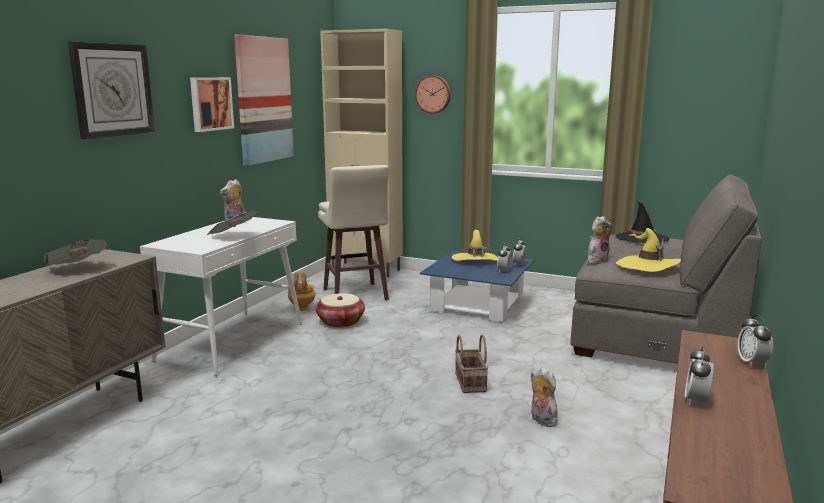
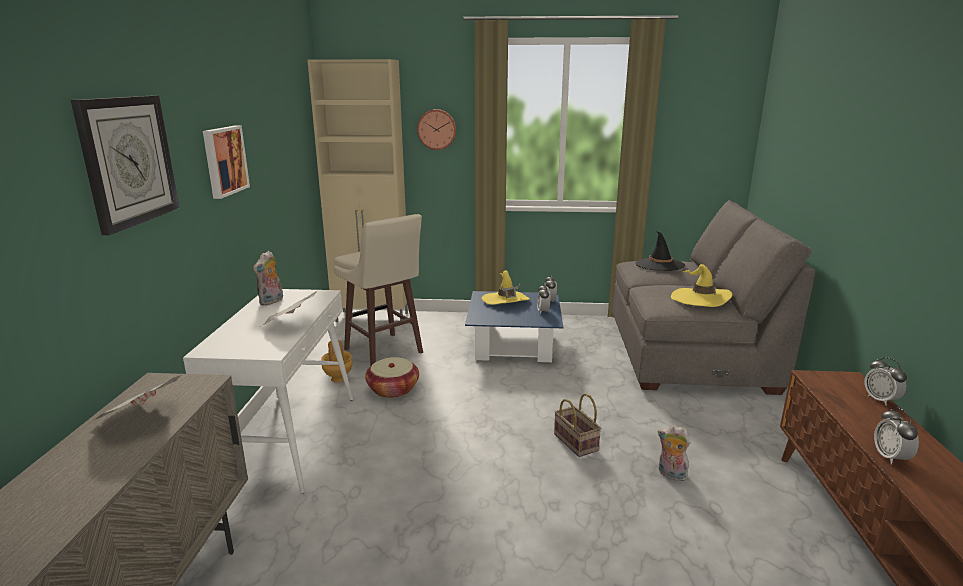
camera: 20 degrees left, 5 degrees up
picture [234,34,294,166] -> none
plush toy [587,216,612,264] -> none

